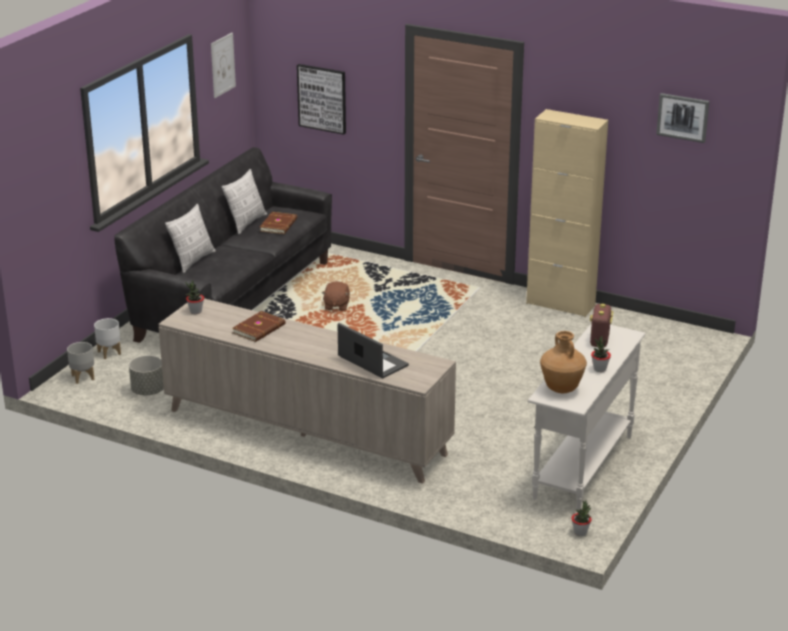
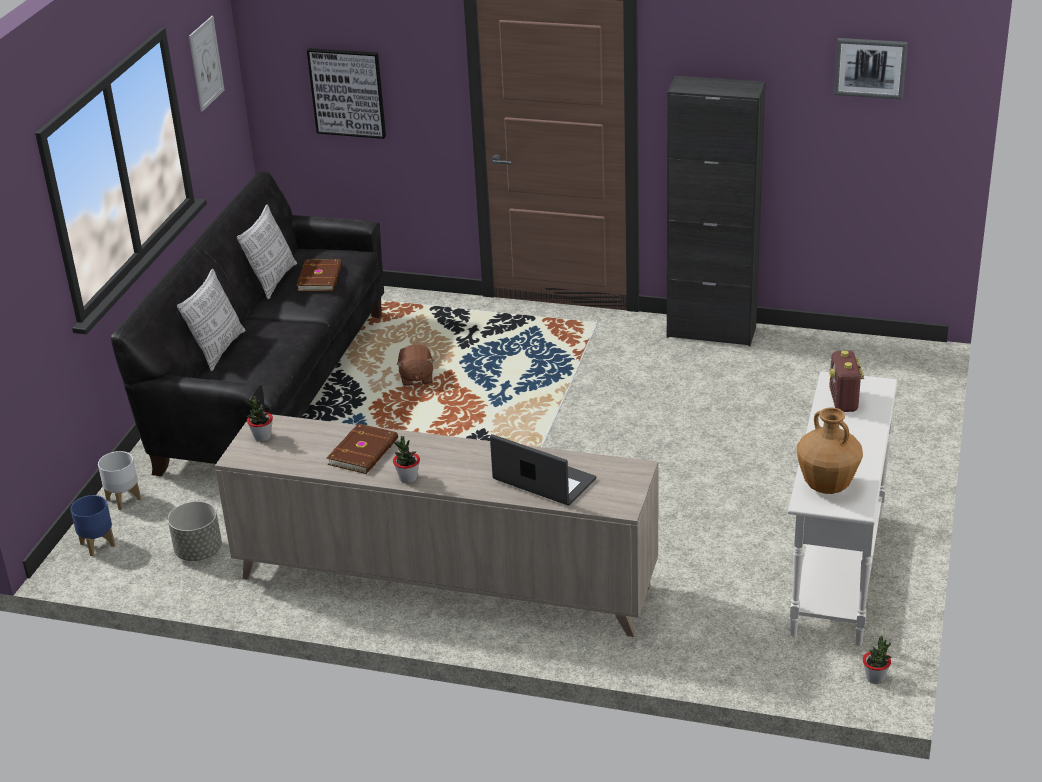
camera: 10 degrees left, 5 degrees up
grey planter [67,342,94,384] -> blue planter [71,495,115,556]
beige cabinet [526,109,608,317] -> black cabinet [667,76,766,346]
potted plant [591,336,611,372] -> potted plant moved to [393,436,420,483]

